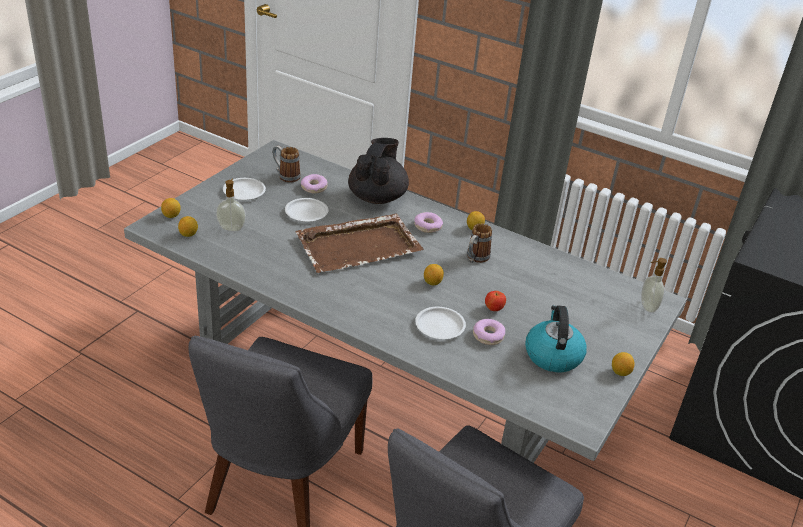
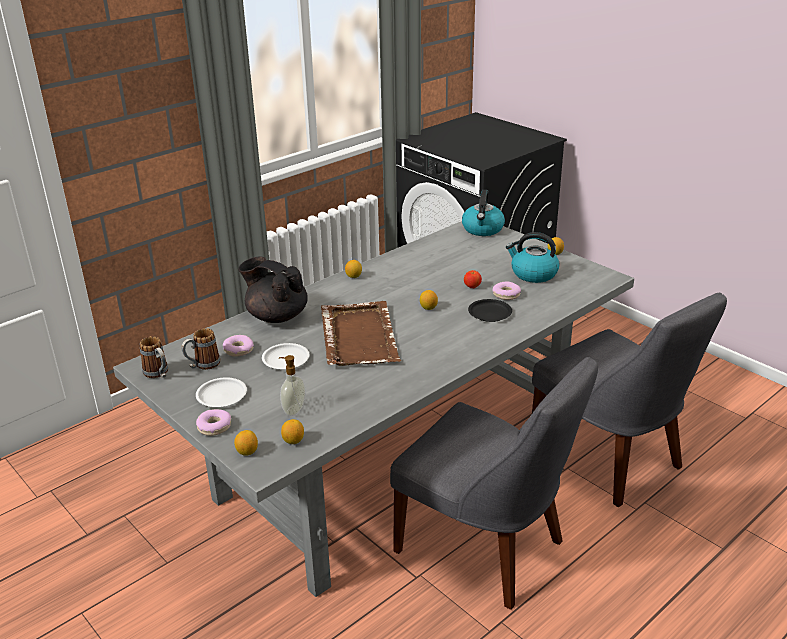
camera: 70 degrees left, 5 degrees down
donut [414,212,443,233] -> donut moved to [196,409,231,436]
white plate [415,307,466,339] -> black plate [468,299,512,322]
mug [467,223,492,263] -> mug moved to [140,336,168,378]
soap dispenser [641,258,667,313] -> kettle [462,190,505,236]

